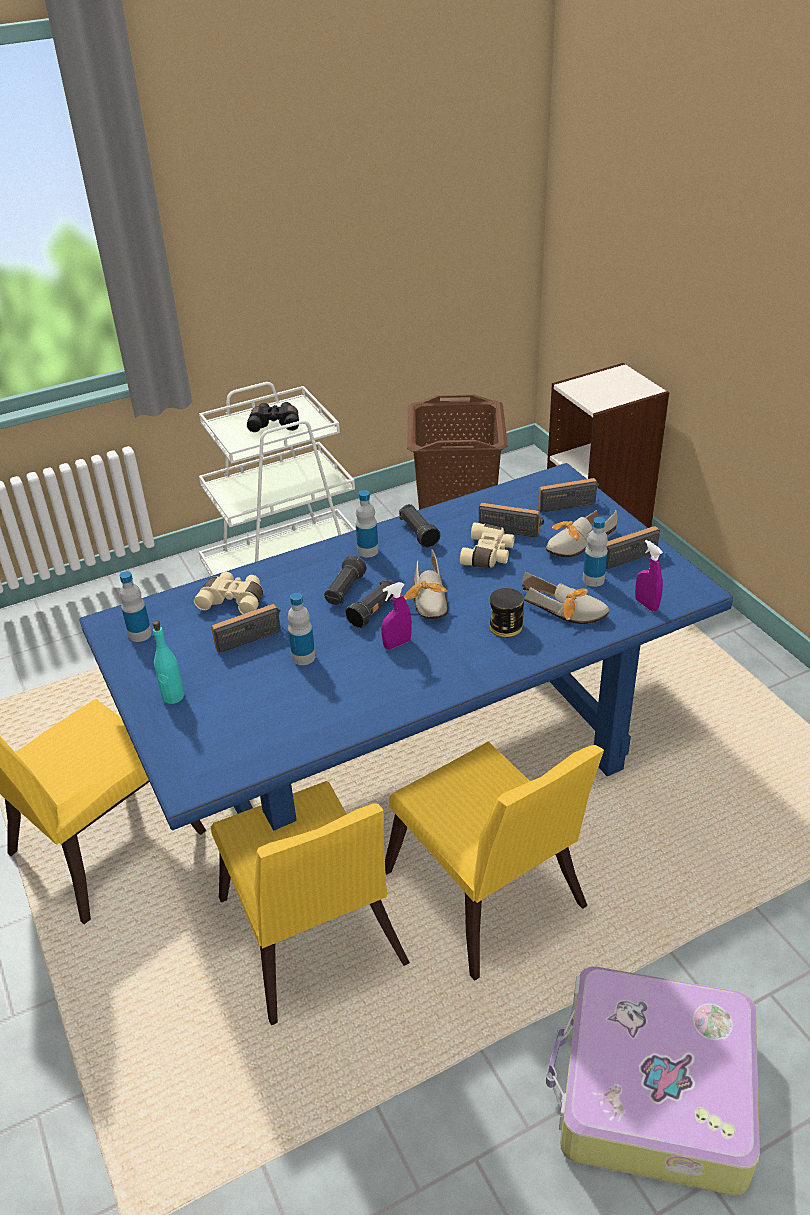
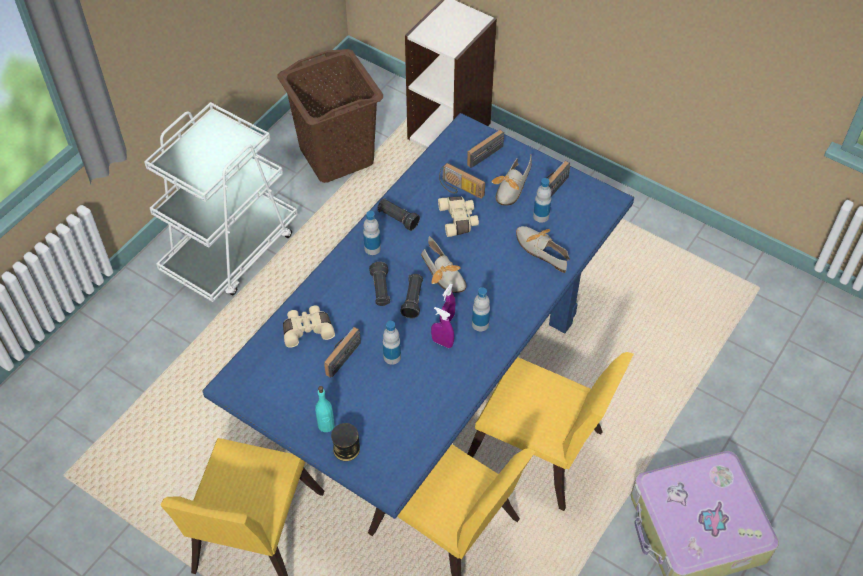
camera: 30 degrees left, 15 degrees up
bottle [120,571,152,642] -> bottle moved to [472,287,490,331]
black binoculars [247,402,299,432] -> none
radio [479,503,544,537] -> radio turned 135 degrees counterclockwise [439,163,485,199]
can [489,588,524,638] -> can moved to [331,423,360,461]
shoe [522,572,610,624] -> shoe turned 135 degrees counterclockwise [516,226,570,273]
purple spray bottle [635,540,663,612] -> purple spray bottle moved to [431,307,454,348]

